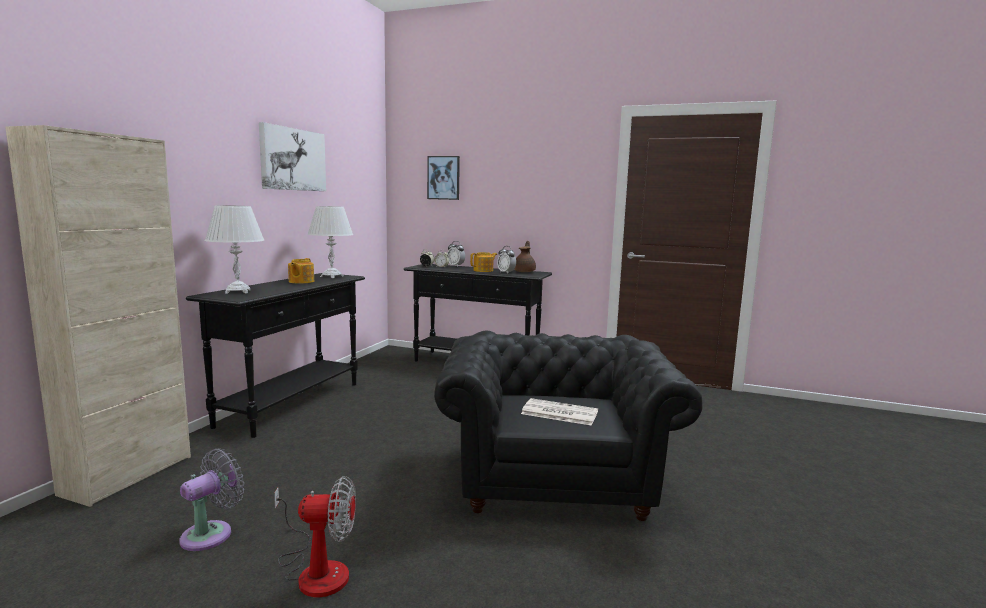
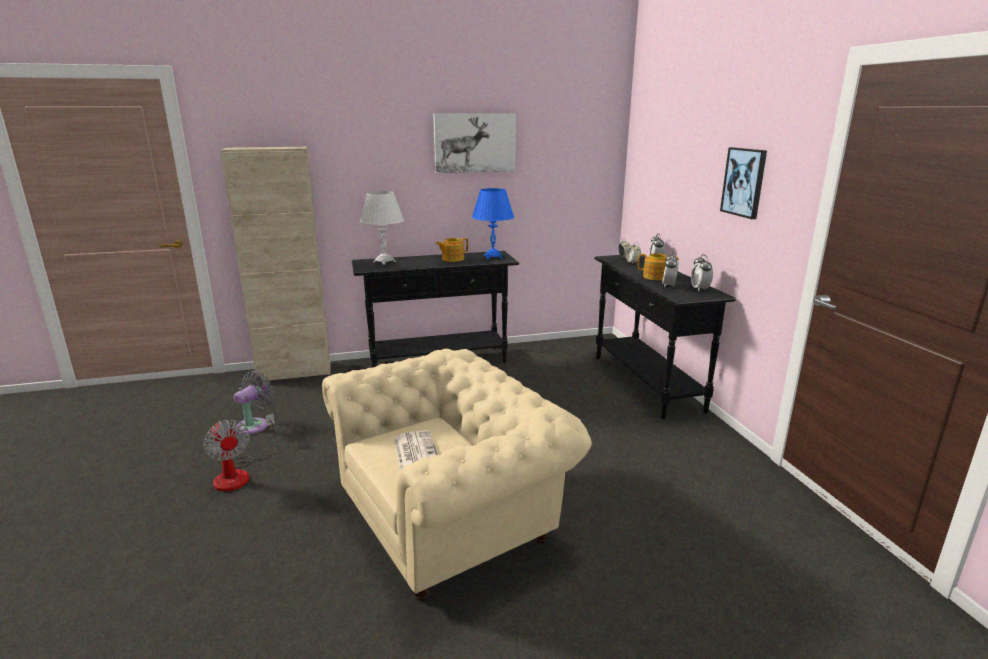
camera: 55 degrees right, 10 degrees up
grey fan [179,448,244,551] -> grey fan turned 60 degrees counterclockwise [233,371,274,435]
white table lamp [307,206,353,278] -> blue table lamp [472,188,514,259]
picture [427,156,460,200] -> picture moved to [720,147,767,219]
black armchair [434,331,703,521] -> beige armchair [322,349,592,601]
brown teapot [514,241,536,272] -> alarm clock [691,254,713,291]

